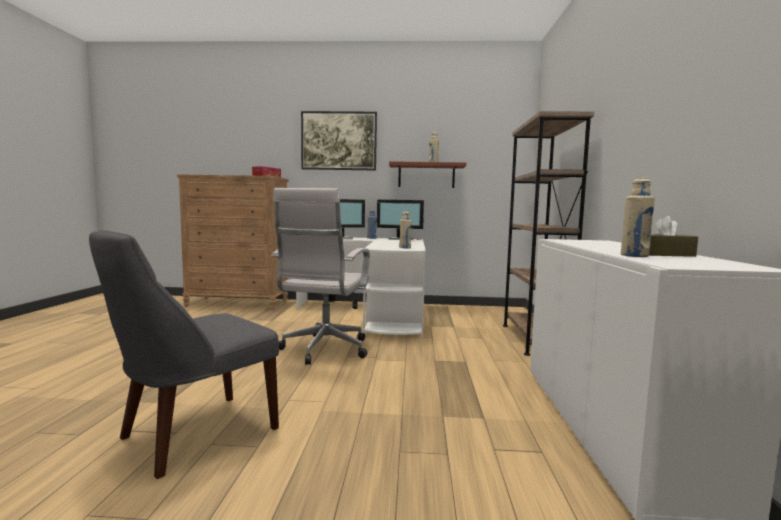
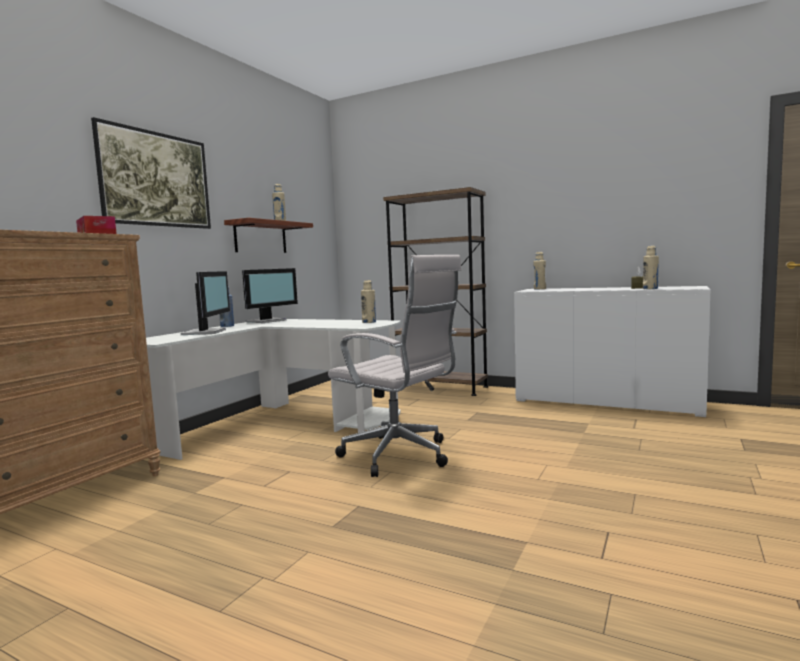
camera: 65 degrees left, 0 degrees up
grey chair [89,230,279,479] -> none
none -> beige bottle [533,252,546,289]

